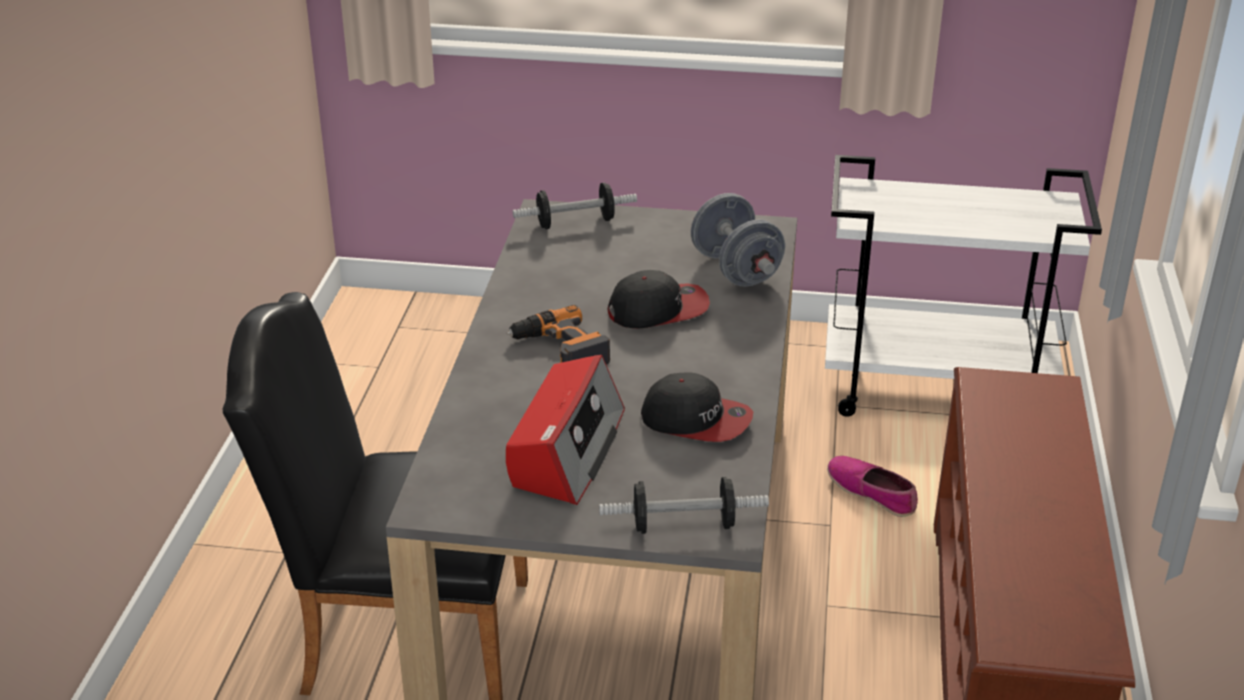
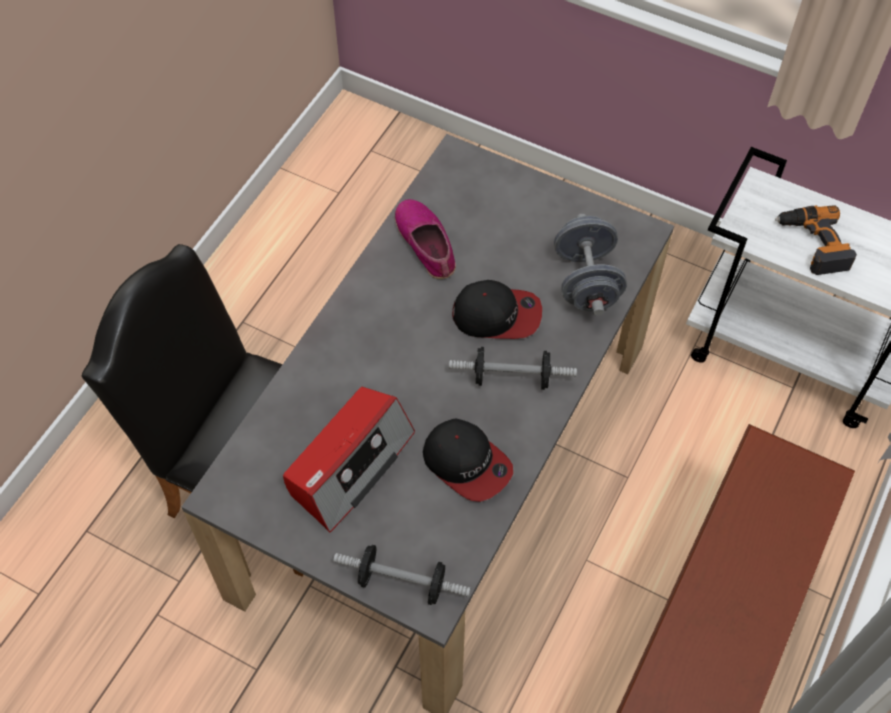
camera: 20 degrees right, 25 degrees up
power drill [507,305,610,364] -> power drill moved to [775,205,857,275]
dumbbell [513,183,637,229] -> dumbbell moved to [449,347,577,390]
shoe [827,456,918,517] -> shoe moved to [395,199,456,279]

